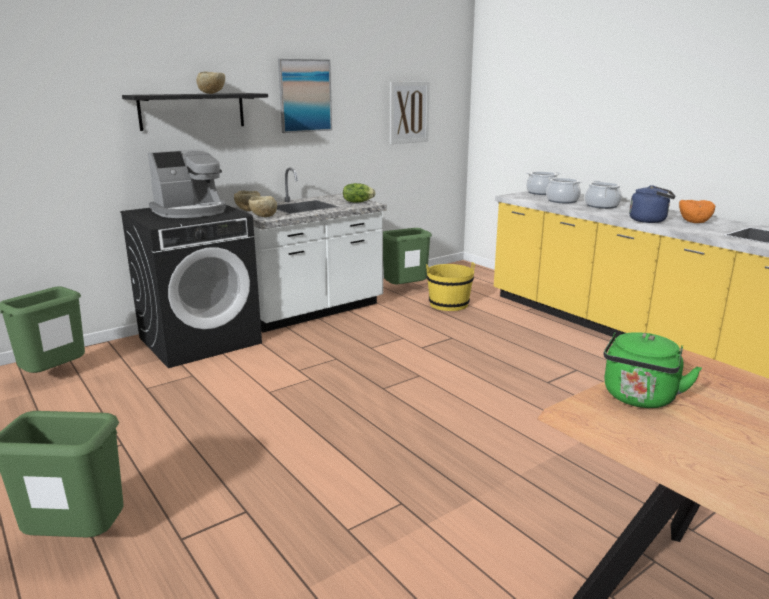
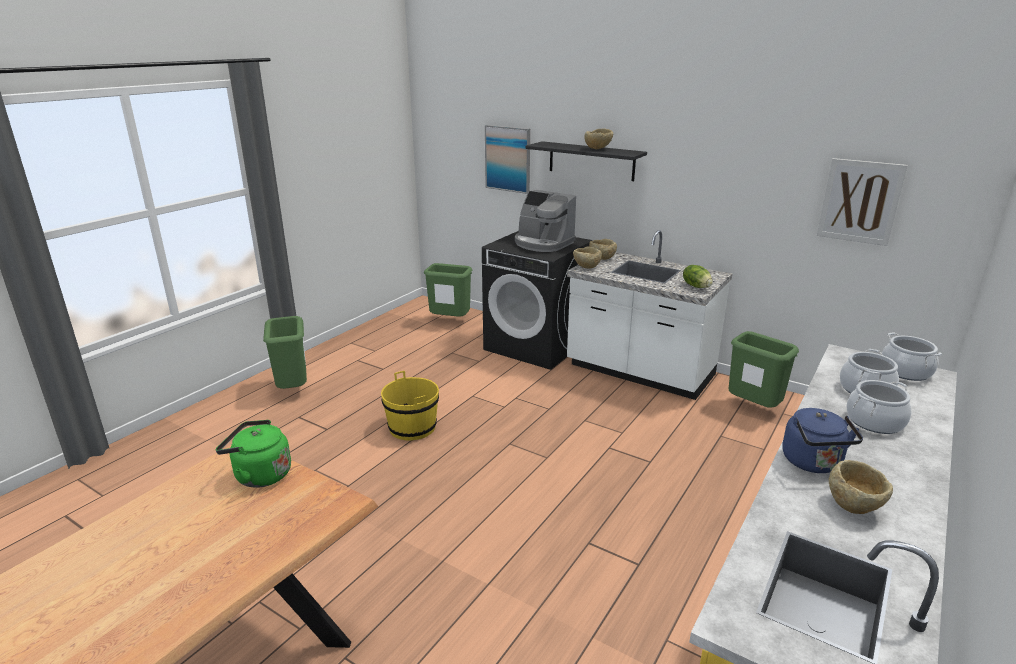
camera: 70 degrees right, 5 degrees up
picture [278,59,332,133] -> picture moved to [485,125,530,194]
yellow bucket [426,262,475,311] -> yellow bucket moved to [381,371,439,440]
orange bowl [679,200,715,223] -> beige bowl [829,460,893,514]

